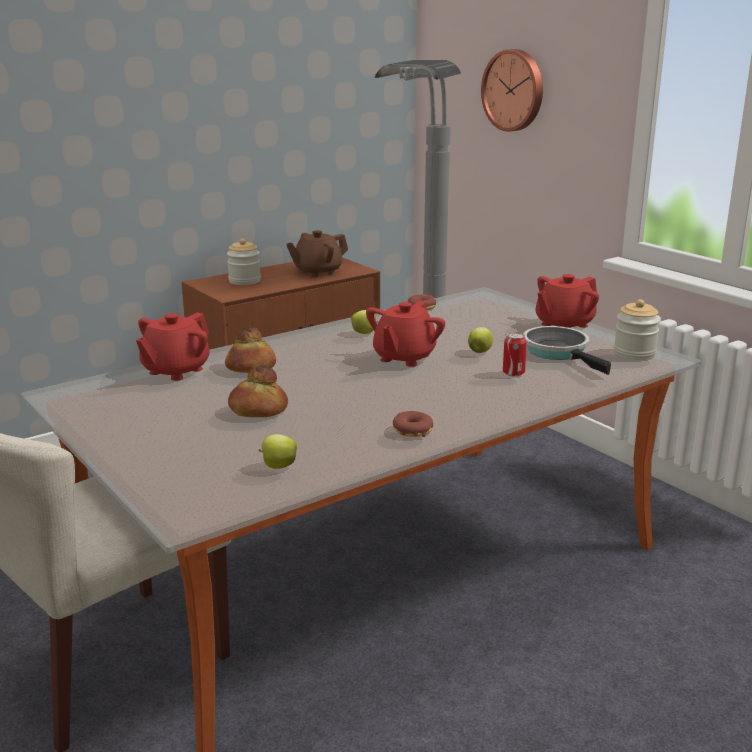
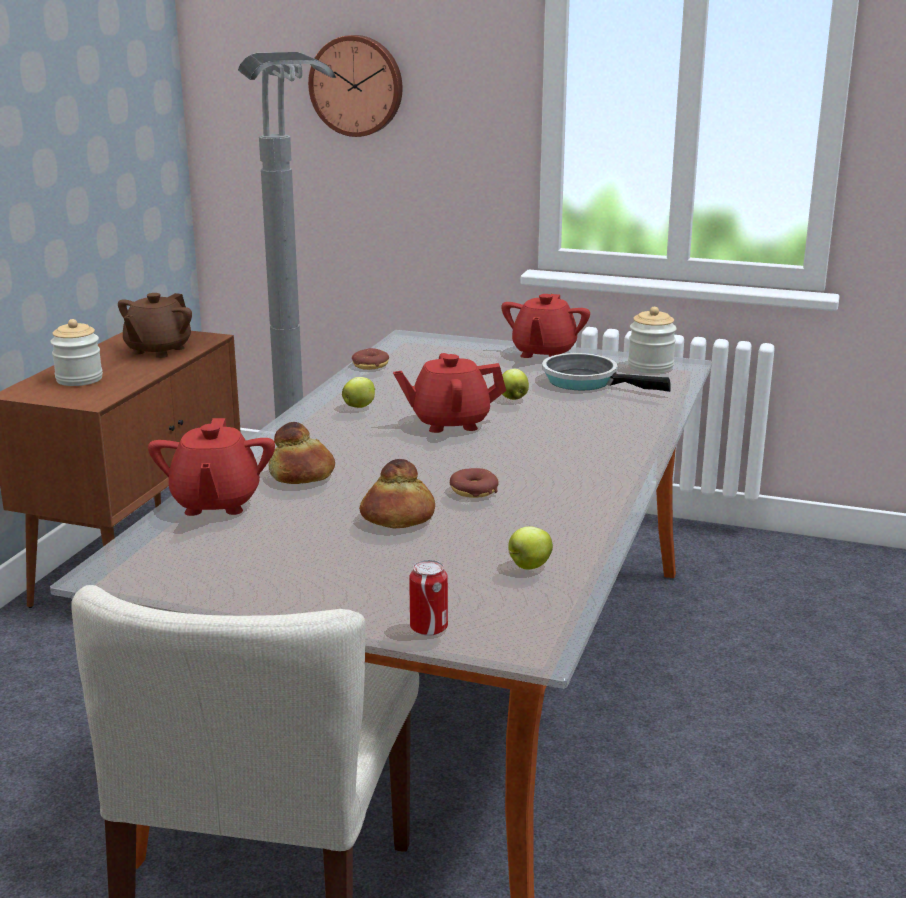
camera: 35 degrees left, 0 degrees up
red teapot [366,301,445,367] -> red teapot turned 90 degrees clockwise [393,353,506,433]
donut [393,411,433,437] -> donut moved to [450,468,499,498]
can [503,332,527,376] -> can moved to [410,560,448,636]

